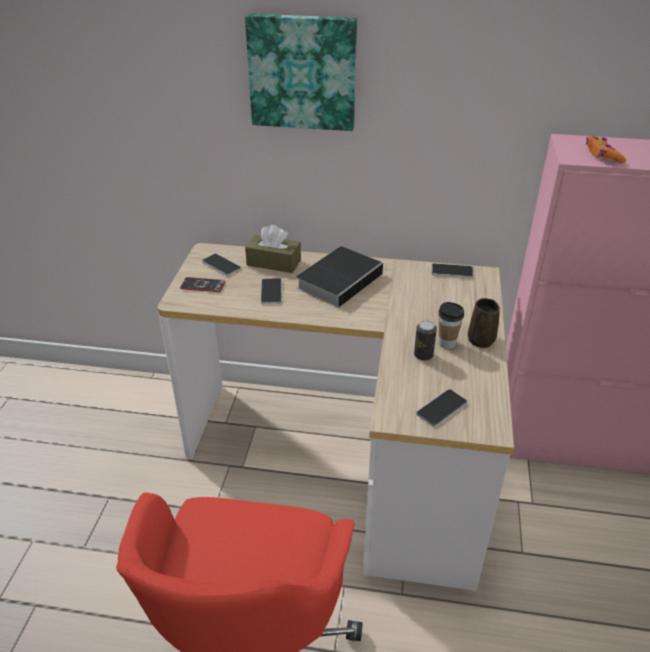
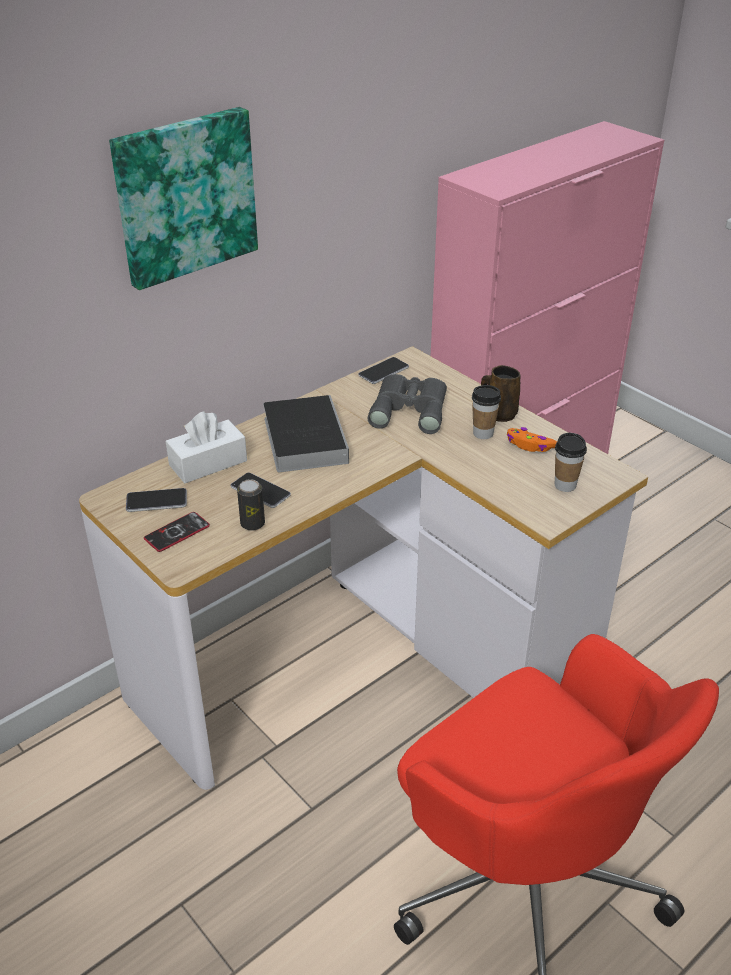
camera: 50 degrees left, 0 degrees up
brown tissue box [245,225,301,273] -> white tissue box [166,411,247,483]
can [414,321,437,361] -> can moved to [237,479,265,531]
phone [416,389,467,427] -> cup [555,433,587,492]
orange game controller [586,136,626,163] -> orange game controller moved to [507,427,557,452]
none -> grey binoculars [367,374,447,434]

